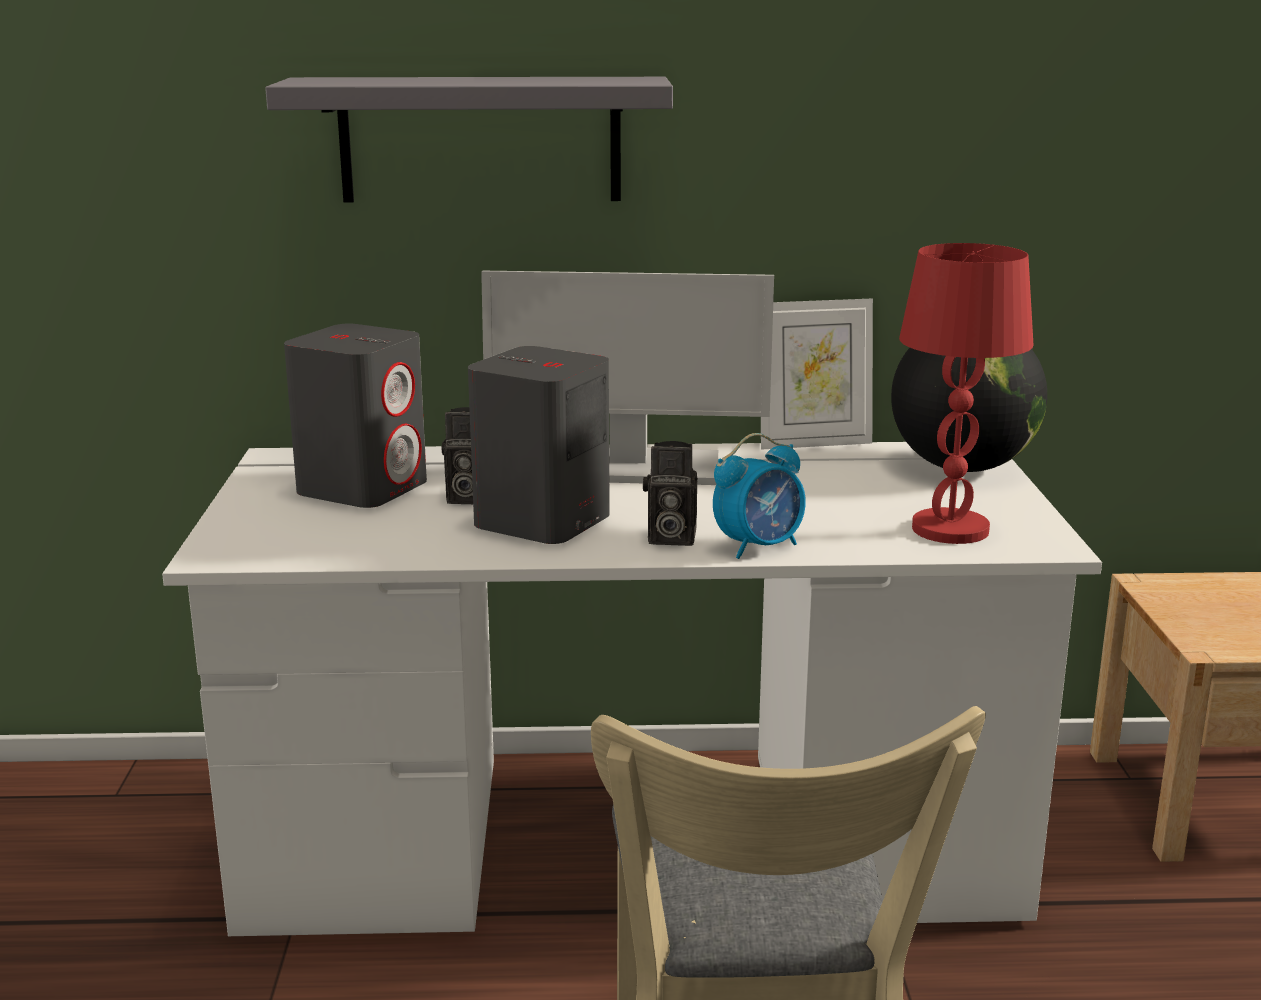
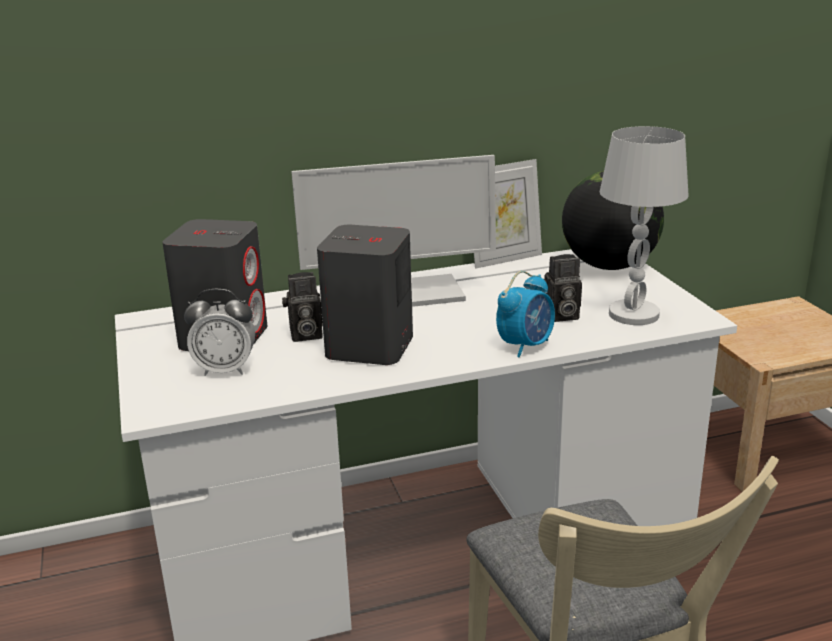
camera: 15 degrees left, 5 degrees up
grey shelf [265,77,673,202] -> none
camera [643,441,698,546] -> camera moved to [544,254,582,322]
red table lamp [899,243,1034,544] -> white table lamp [600,126,689,325]
none -> alarm clock [184,289,255,376]

